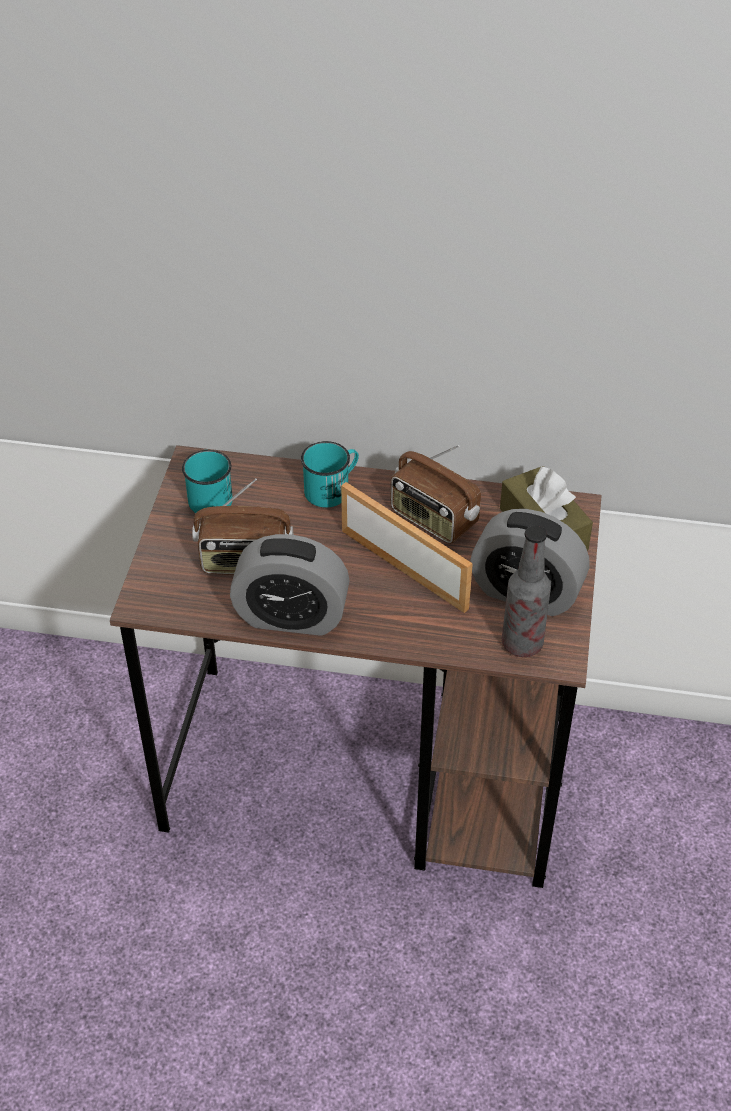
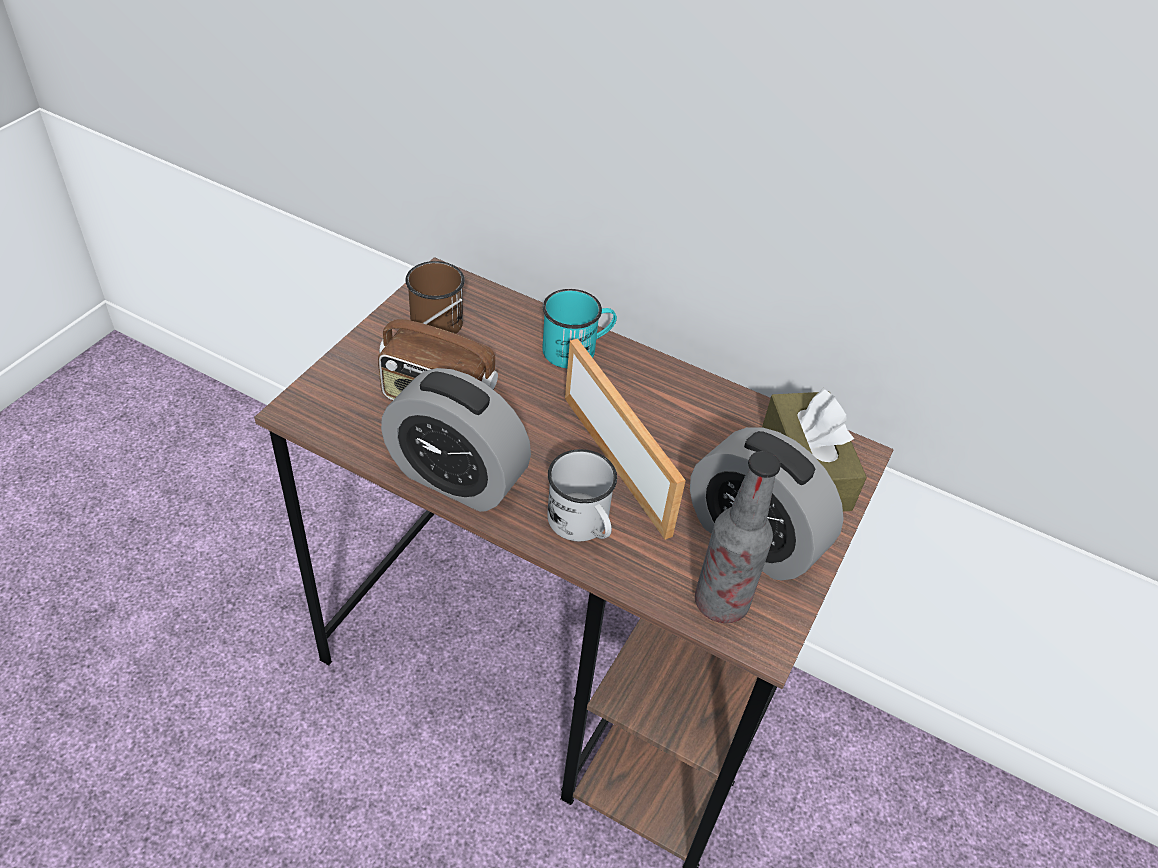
camera: 15 degrees right, 0 degrees up
turquoise mug [182,450,232,513] -> brown mug [406,261,465,334]
radio [391,445,481,544] -> none
none -> white mug [547,449,617,541]

